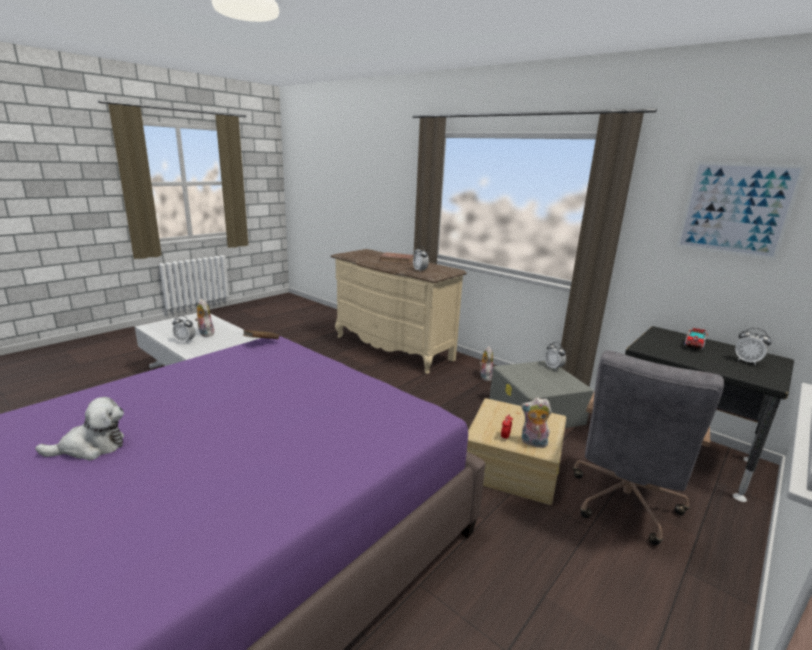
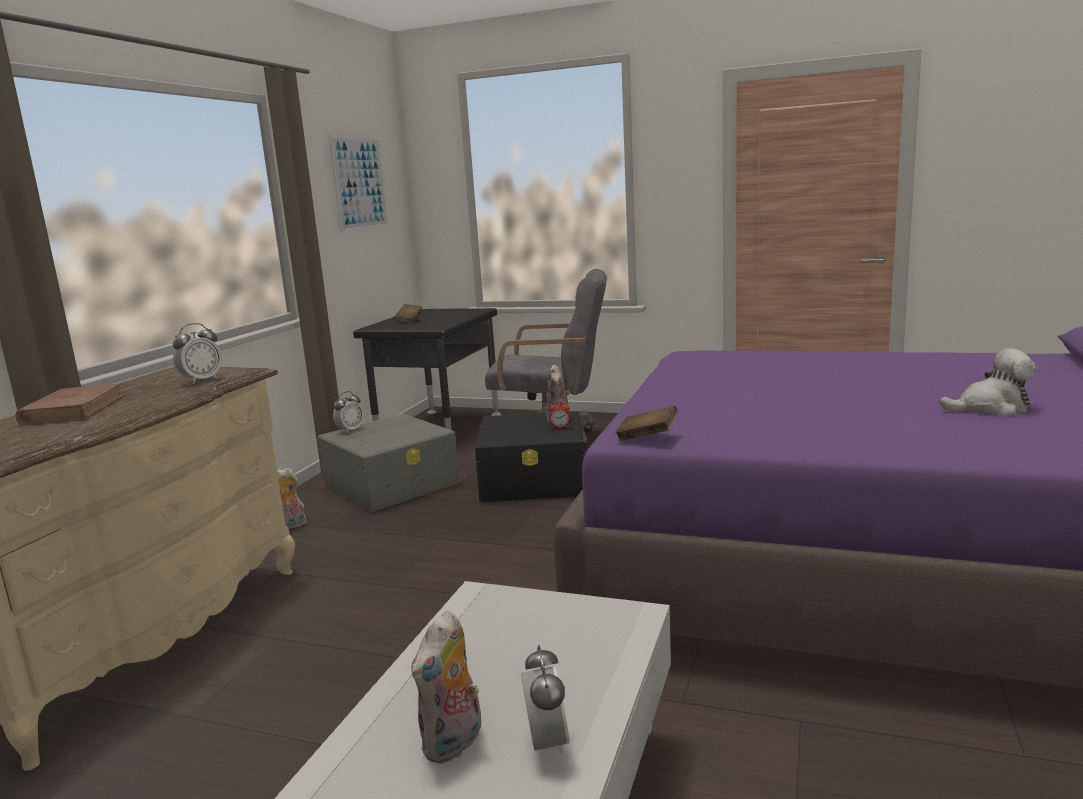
camera: 110 degrees left, 5 degrees down
plush toy [35,397,124,461] -> plush toy turned 135 degrees clockwise [940,348,1037,416]
beige storage box [467,398,566,505] -> black storage box [475,411,584,502]
toy truck [684,328,708,350] -> brown book [394,304,422,323]
alarm clock [735,328,772,366] -> none

